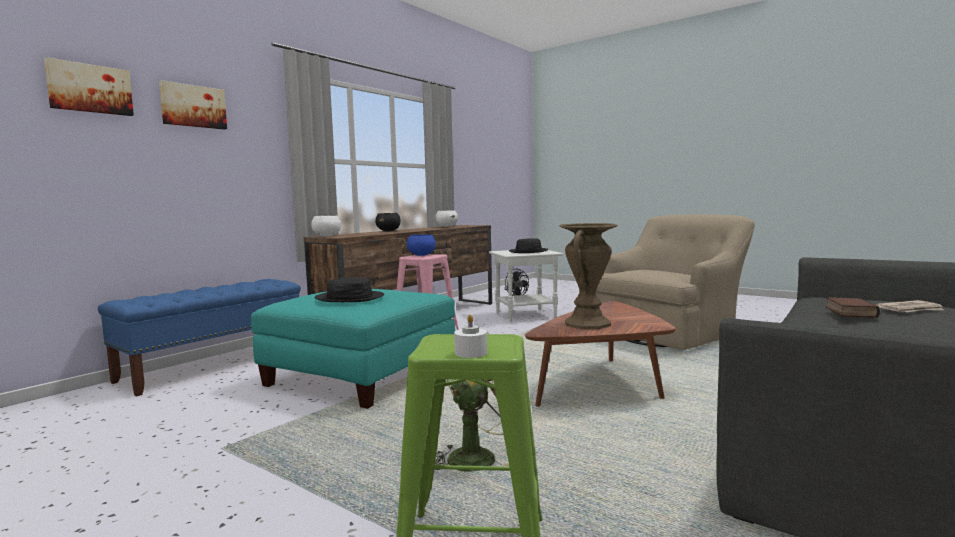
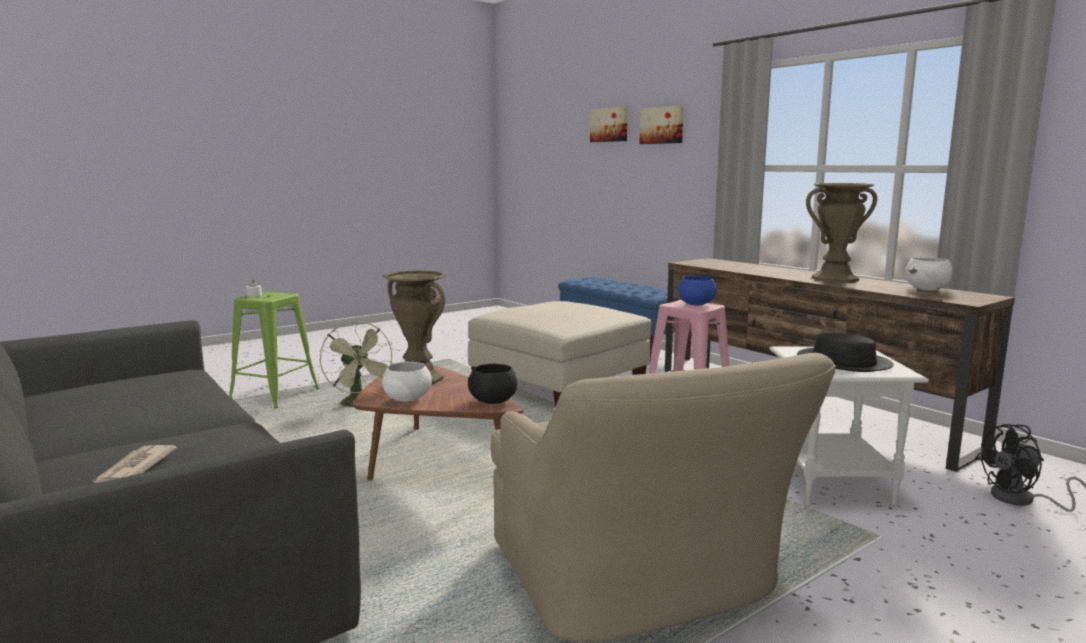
camera: 105 degrees right, 5 degrees up
turquoise ottoman [251,289,455,409] -> beige ottoman [468,301,651,407]
white bowl [311,216,341,236] -> white bowl moved to [382,362,432,402]
black hat [315,277,384,302] -> none
black bowl [375,213,401,232] -> black bowl moved to [468,364,518,404]
book [826,297,880,318] -> none
none -> brown vase [806,183,877,283]

